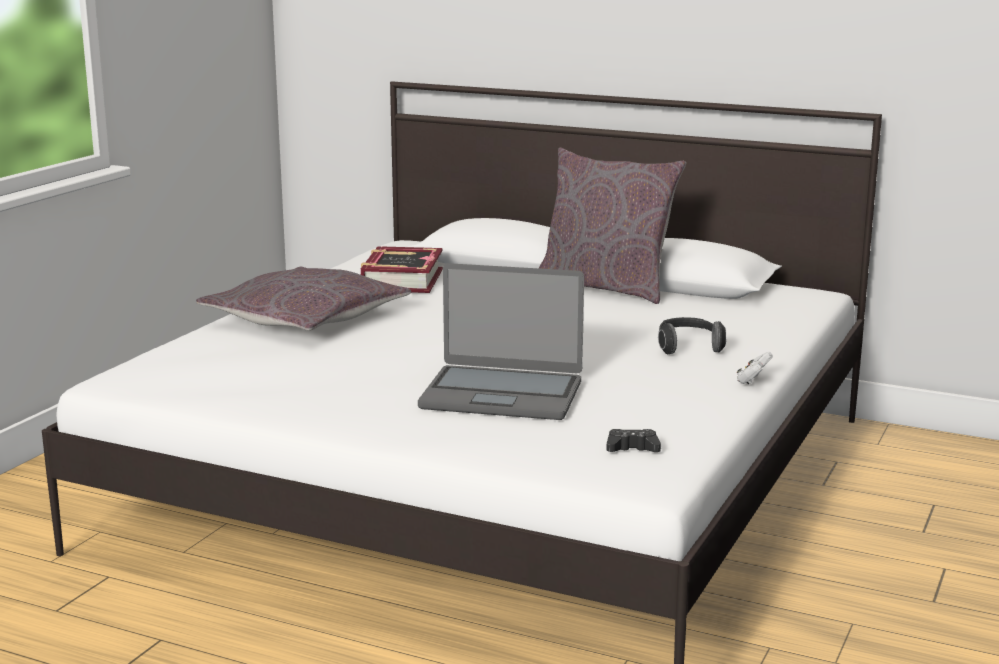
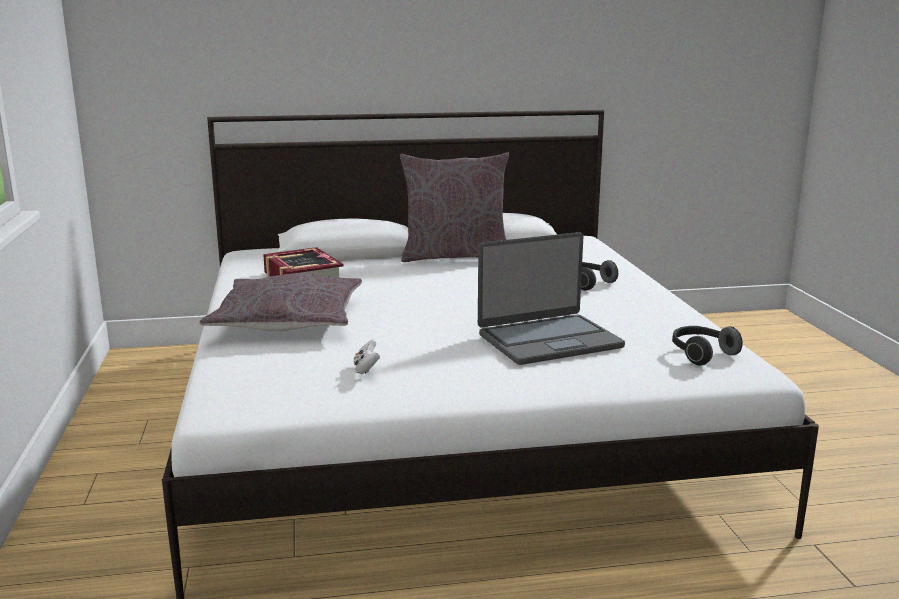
camera: 35 degrees left, 0 degrees up
black game controller [606,429,661,452] -> headphones [672,326,743,365]
white game controller [737,352,773,384] -> white game controller moved to [354,339,380,374]

